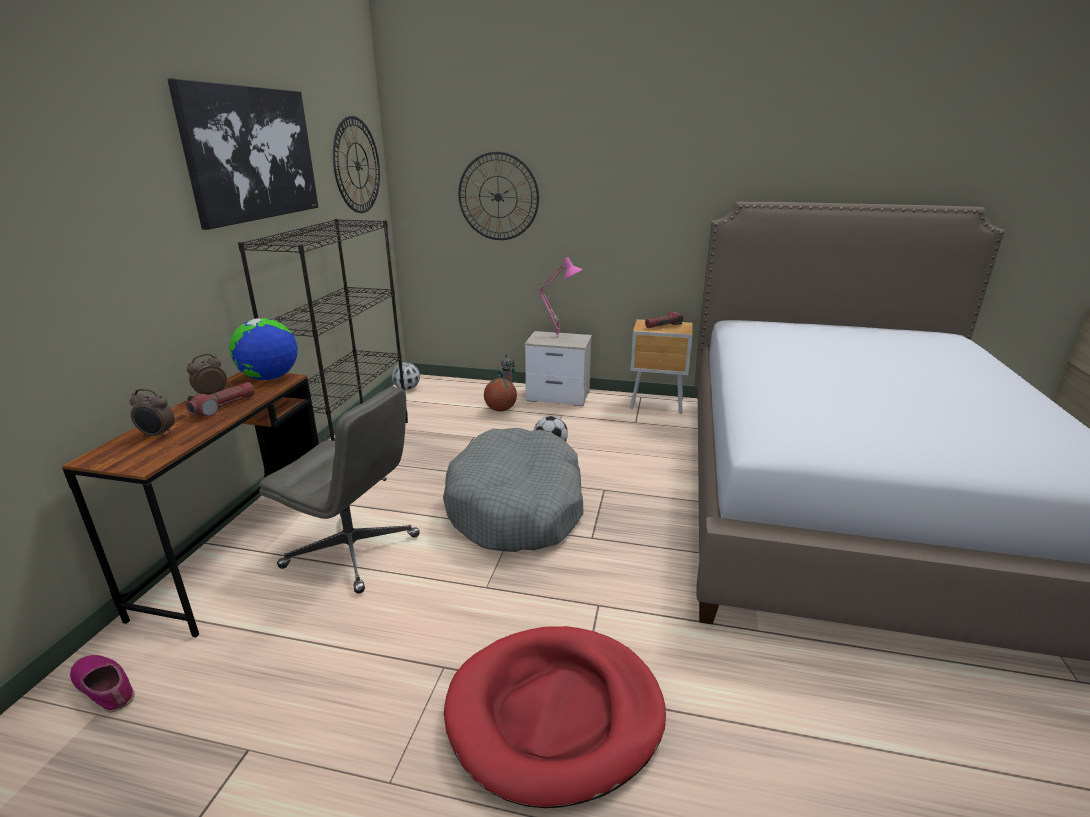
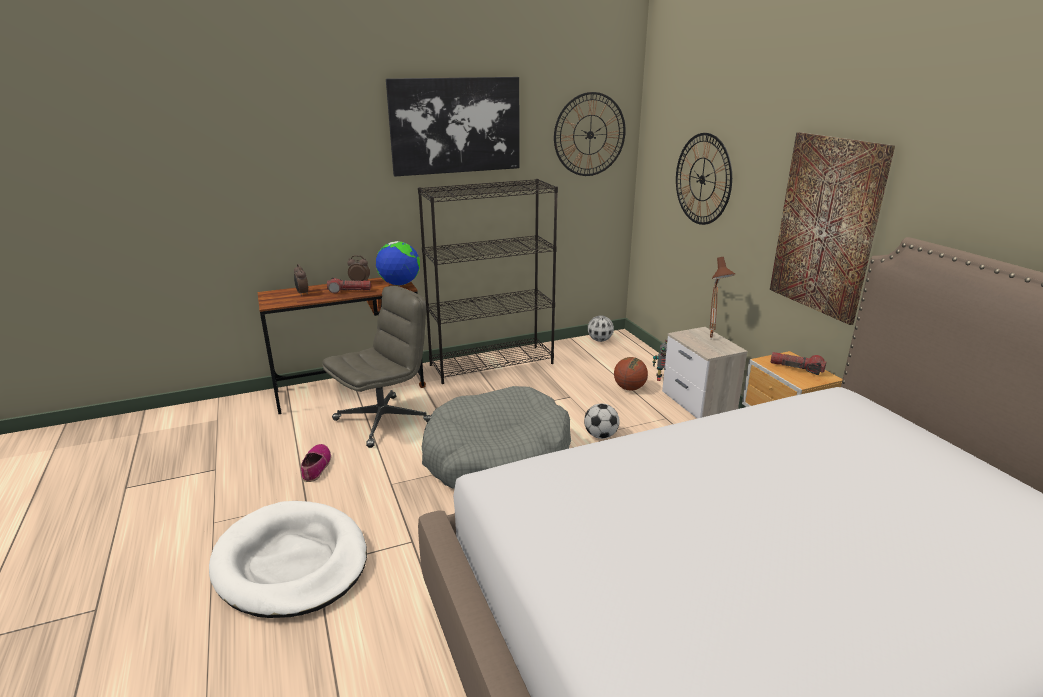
camera: 55 degrees right, 0 degrees up
shoe [70,655,135,713] -> shoe moved to [301,444,331,482]
grey office chair [259,386,420,594] -> grey office chair turned 120 degrees counterclockwise [323,286,431,448]
red dog bed [444,626,666,808] -> white dog bed [209,501,367,618]
pink table lamp [538,257,582,337] -> brown table lamp [710,257,735,339]
none -> picture [770,132,895,325]

